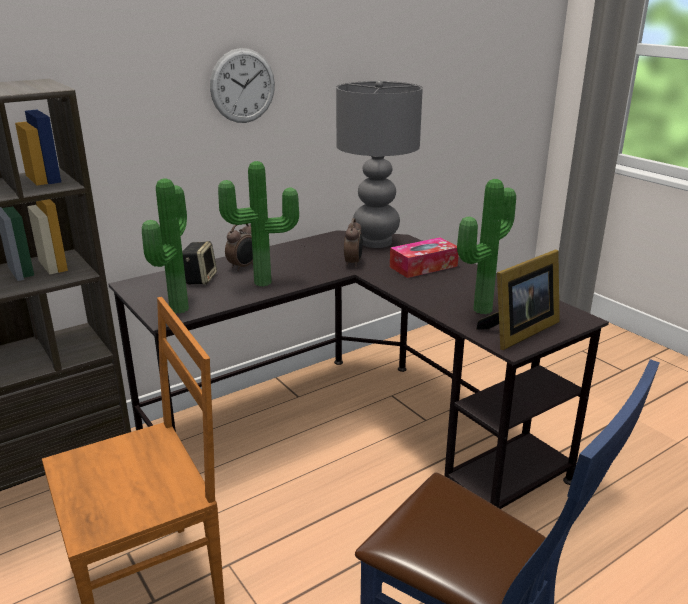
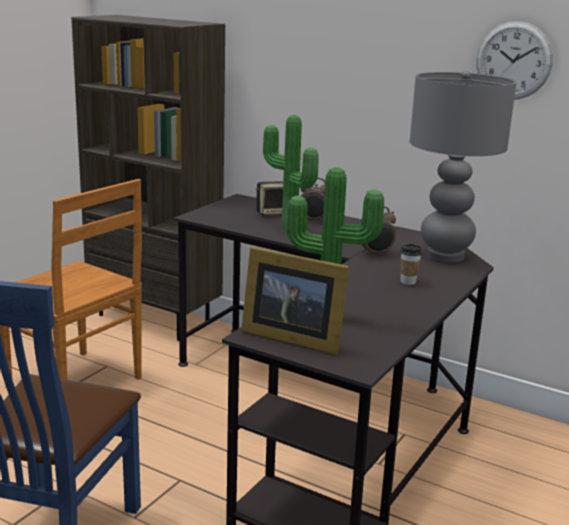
camera: 65 degrees right, 5 degrees down
potted plant [142,178,189,314] -> none
wall clock [210,48,275,123] -> wall clock moved to [476,21,553,100]
tissue box [390,237,459,278] -> cup [400,244,422,285]

